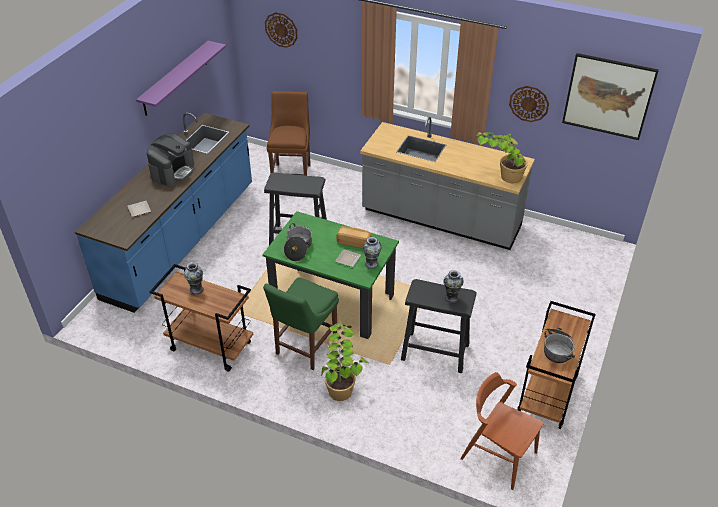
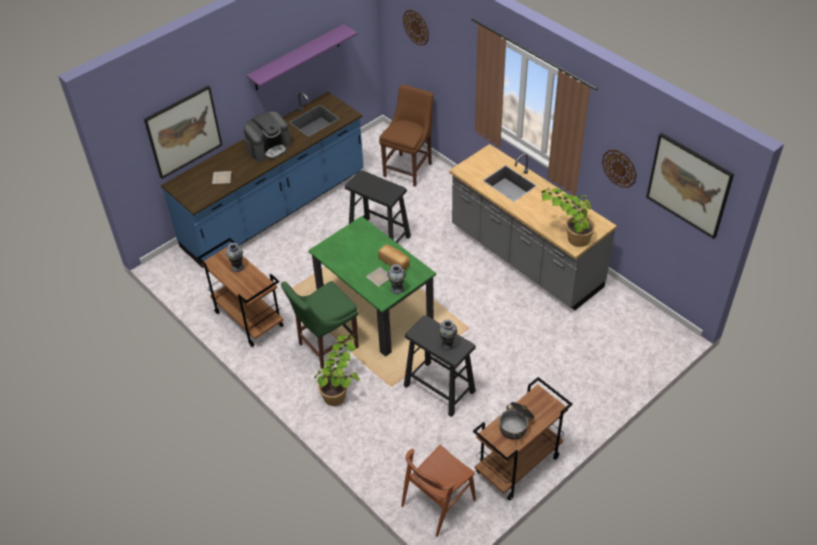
camera: 25 degrees right, 5 degrees up
cooking pot [284,223,312,261] -> none
brown chair [460,372,543,490] -> brown chair turned 105 degrees counterclockwise [401,445,476,537]
none -> picture [144,86,222,179]

